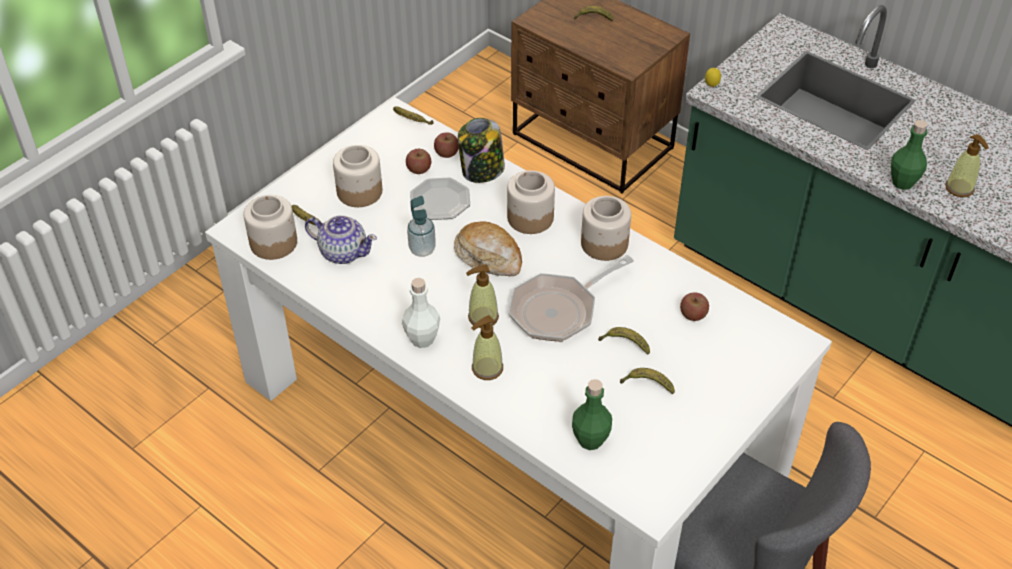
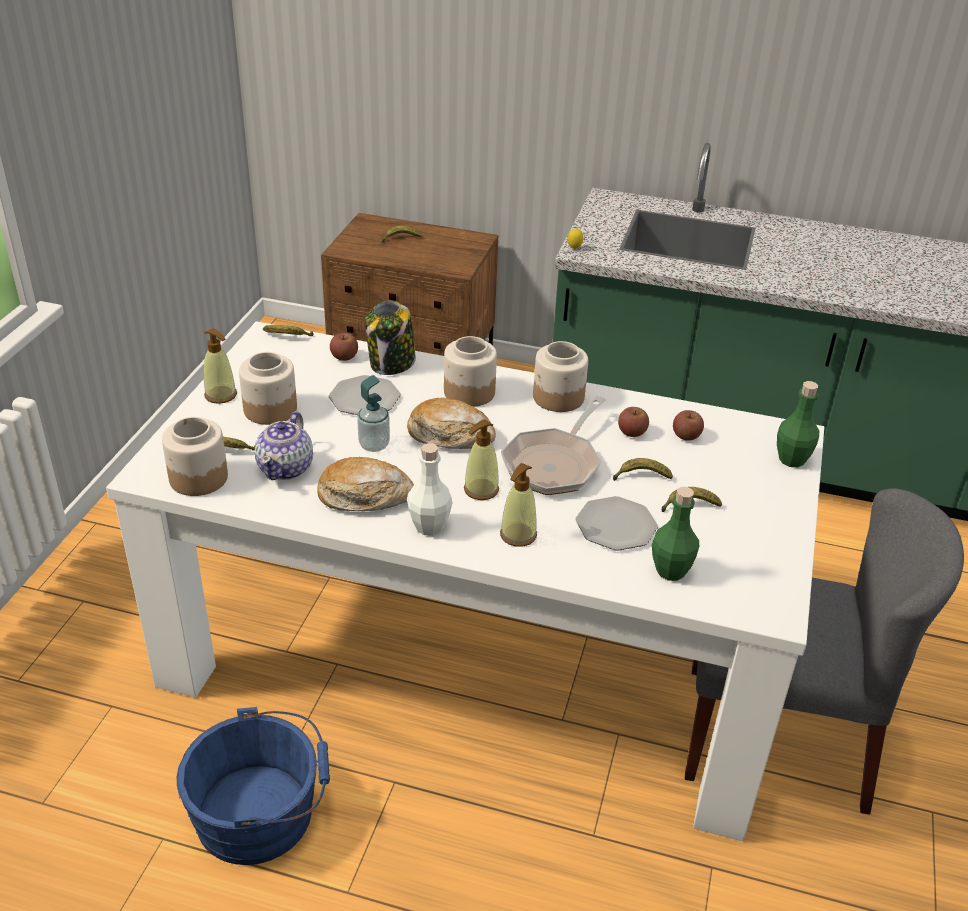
camera: 25 degrees left, 10 degrees down
teapot [305,215,377,264] -> teapot turned 105 degrees clockwise [255,411,313,480]
apple [406,149,431,174] -> apple moved to [618,407,649,437]
green bottle [891,120,928,190] -> green bottle moved to [777,381,819,468]
soap dispenser [945,134,989,197] -> soap dispenser moved to [204,328,237,404]
none -> blue bucket [177,707,330,865]
none -> bread [317,457,414,511]
none -> plate [576,496,658,551]

